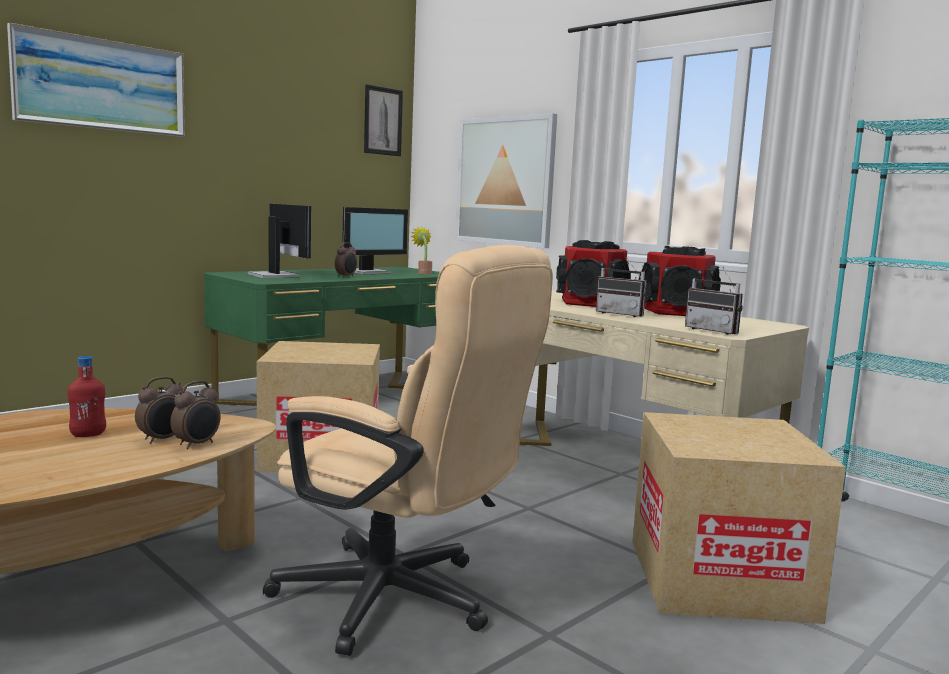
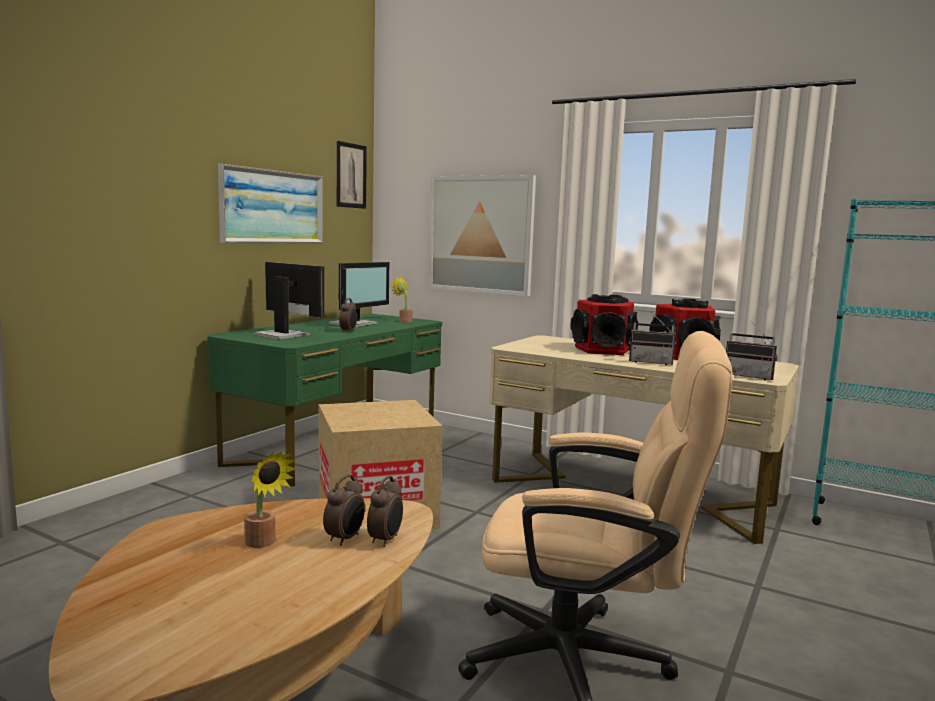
camera: 15 degrees left, 0 degrees up
picture [7,23,185,137] -> picture moved to [218,164,323,243]
red bottle [67,356,106,437] -> potted plant [244,452,296,548]
cardboard box [632,412,846,624] -> none

